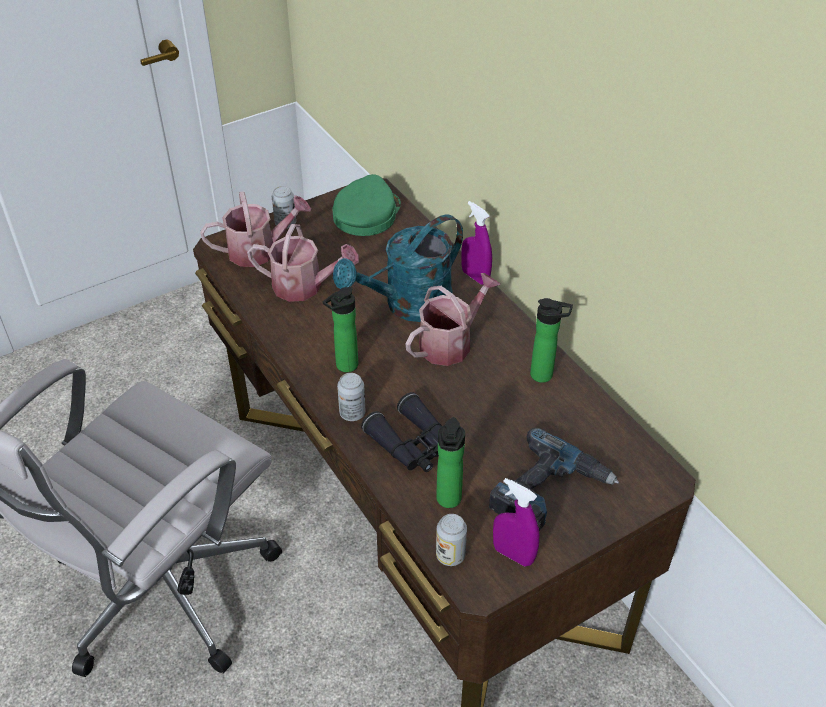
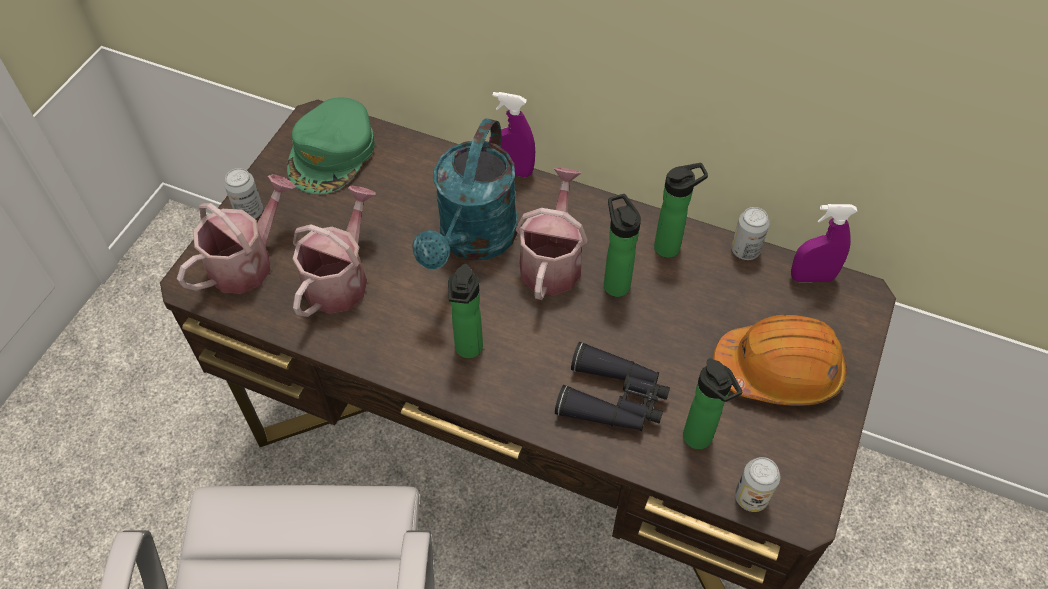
camera: 35 degrees left, 10 degrees up
watering can [247,224,359,302] -> watering can turned 45 degrees counterclockwise [293,186,376,317]
green cap [332,174,401,236] -> green cap turned 150 degrees counterclockwise [287,98,375,194]
can [337,373,365,421] -> can moved to [731,207,770,260]
power drill [489,428,619,531] -> orange hard hat [713,315,847,406]
purple spray bottle [493,478,539,566] -> purple spray bottle moved to [791,204,858,282]
none -> bottle [604,194,641,297]

